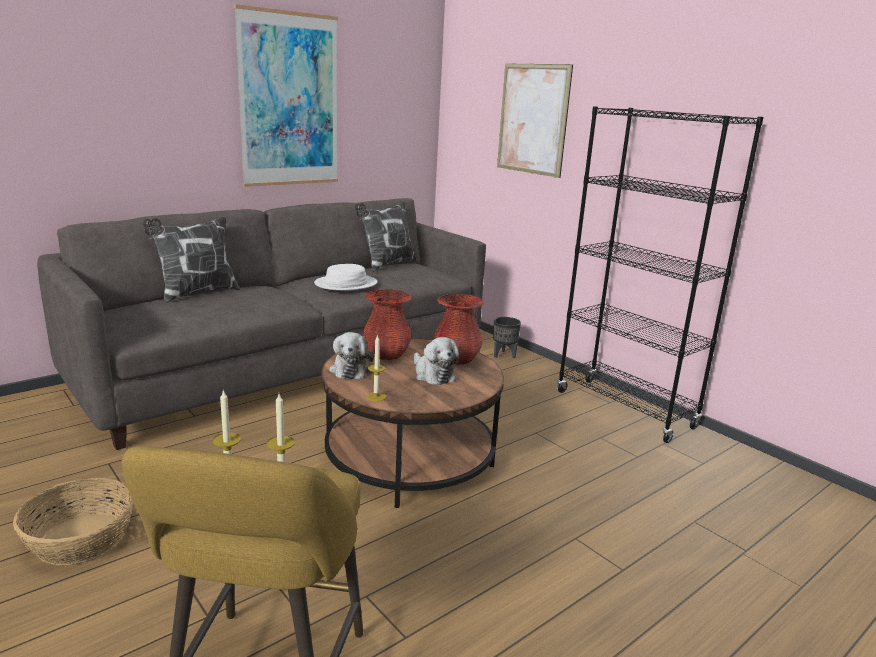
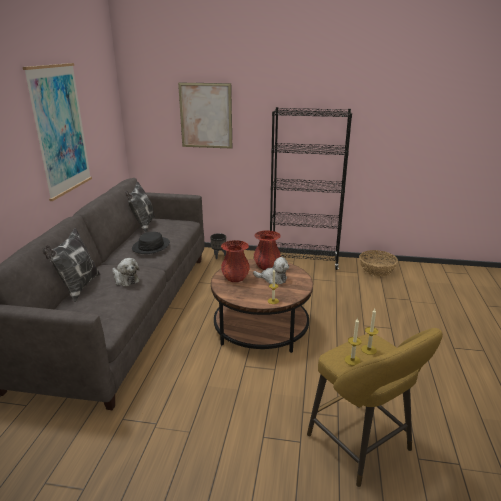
camera: 40 degrees left, 5 degrees up
basket [13,478,134,565] -> basket moved to [359,250,398,277]
white hat [314,264,377,291] -> black hat [132,232,170,254]
plush toy [329,332,374,379] -> plush toy moved to [113,258,140,286]

